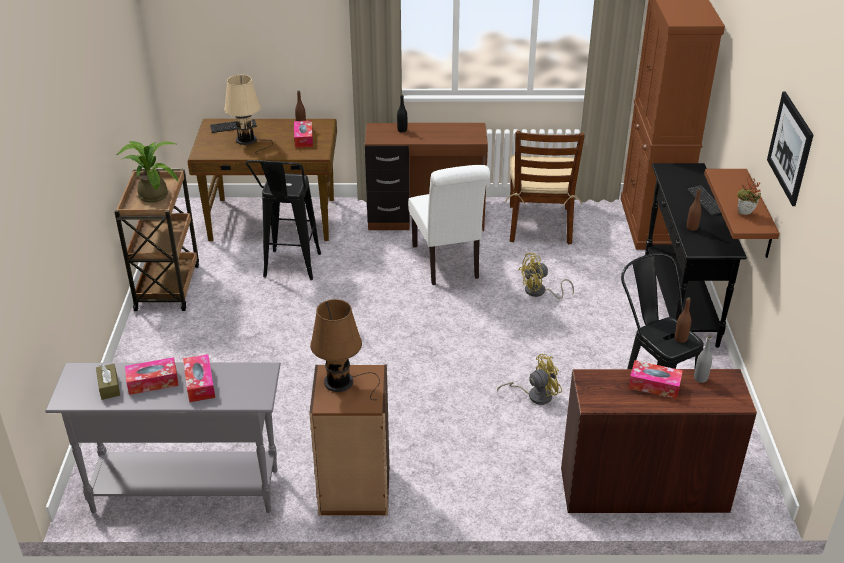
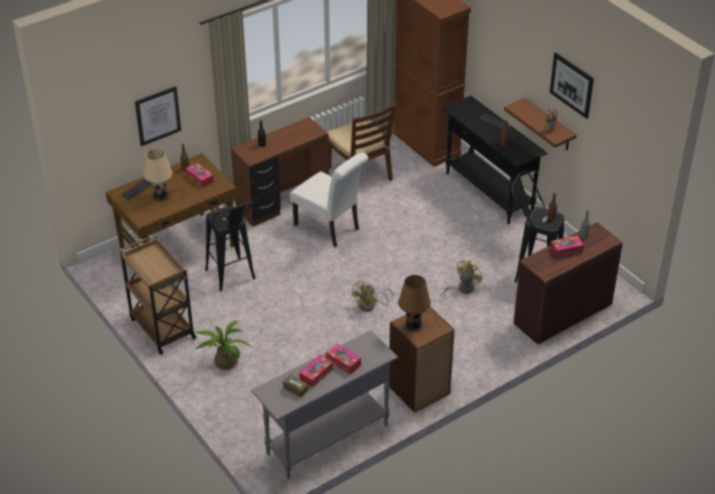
camera: 35 degrees left, 5 degrees up
potted plant [116,141,178,203] -> potted plant moved to [195,321,250,370]
yellow fan [519,253,574,299] -> yellow fan moved to [351,280,393,311]
none -> picture [135,86,181,146]

